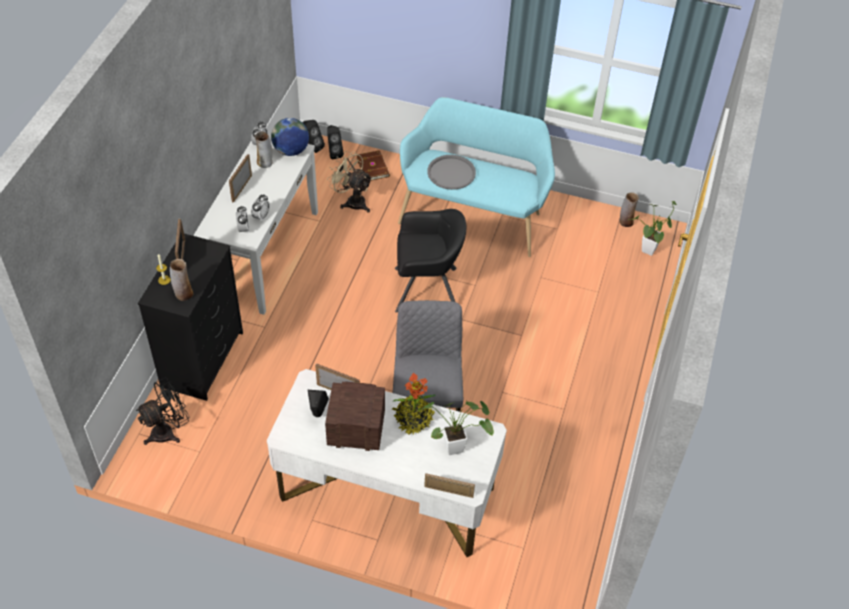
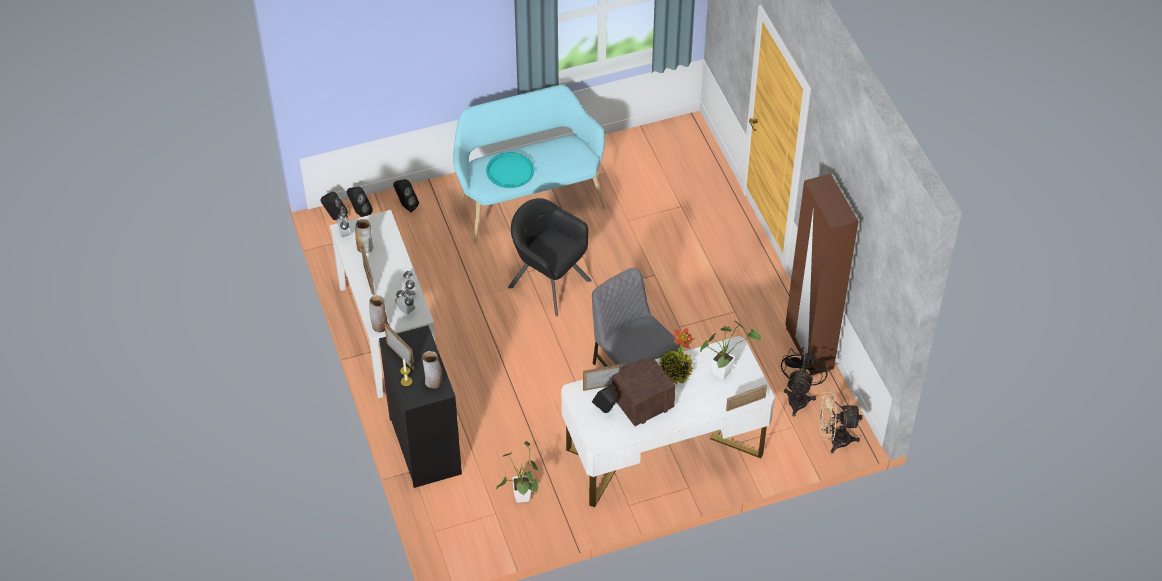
camera: 35 degrees left, 0 degrees up
black fan [136,378,189,445] -> black fan moved to [781,347,829,417]
globe [271,118,309,156] -> none
beige fan [327,151,373,213] -> beige fan moved to [819,392,863,453]
brown book [357,150,390,181] -> black speaker [393,179,419,213]
black armchair [395,209,466,312] -> black armchair turned 105 degrees counterclockwise [508,198,592,316]
grey tray [427,155,476,190] -> turquoise tray [486,152,534,188]
vase [620,192,639,227] -> vase moved to [369,295,389,333]
potted plant [628,201,677,256] -> potted plant moved to [496,441,538,503]
none -> brown wardrobe [785,174,859,375]

